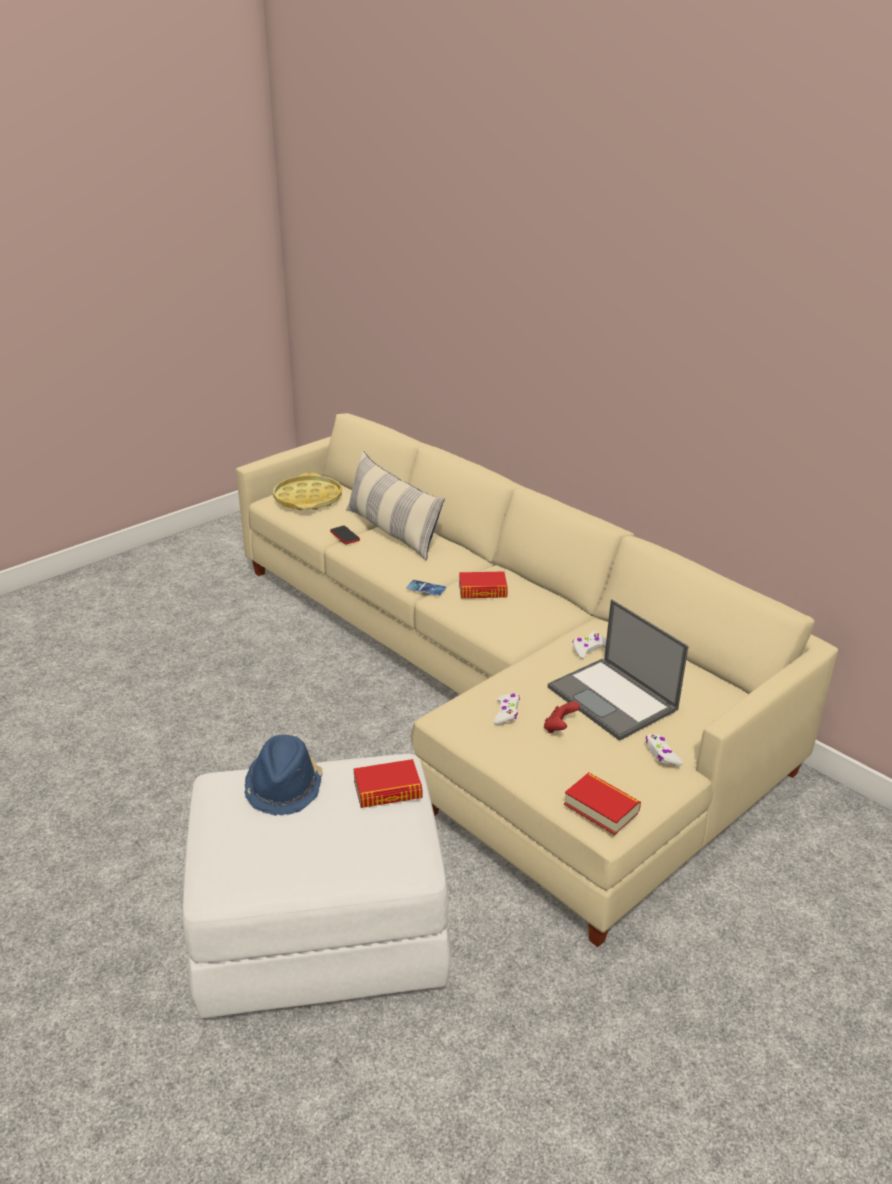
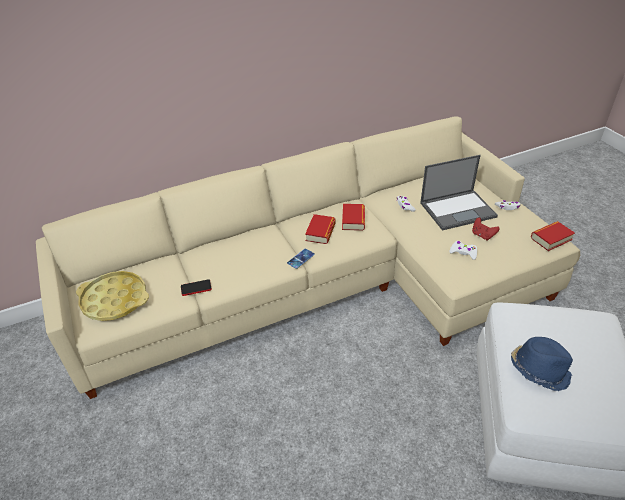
camera: 70 degrees left, 10 degrees up
pillow [346,451,445,560] -> none
book [353,759,422,808] -> book moved to [342,204,365,231]

